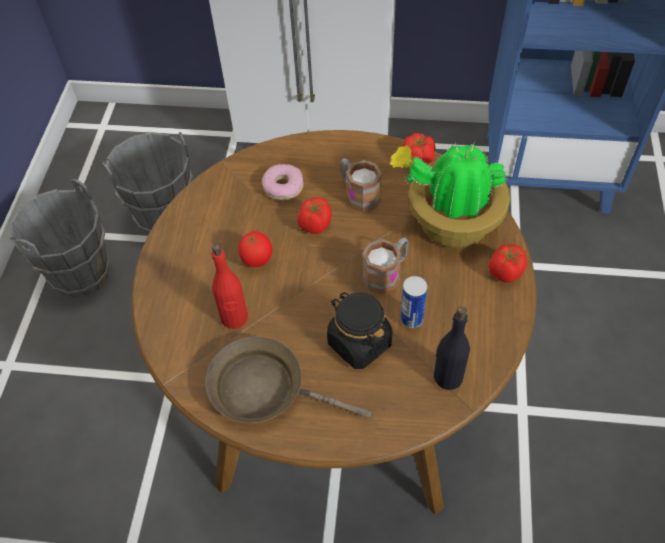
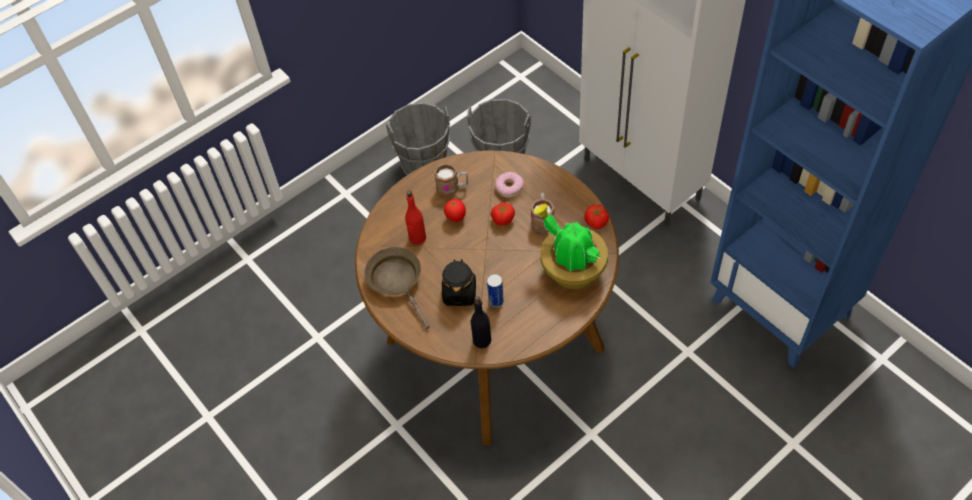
camera: 45 degrees right, 0 degrees up
mug [362,237,409,294] -> mug moved to [434,163,468,197]
tomato [488,244,527,283] -> none

